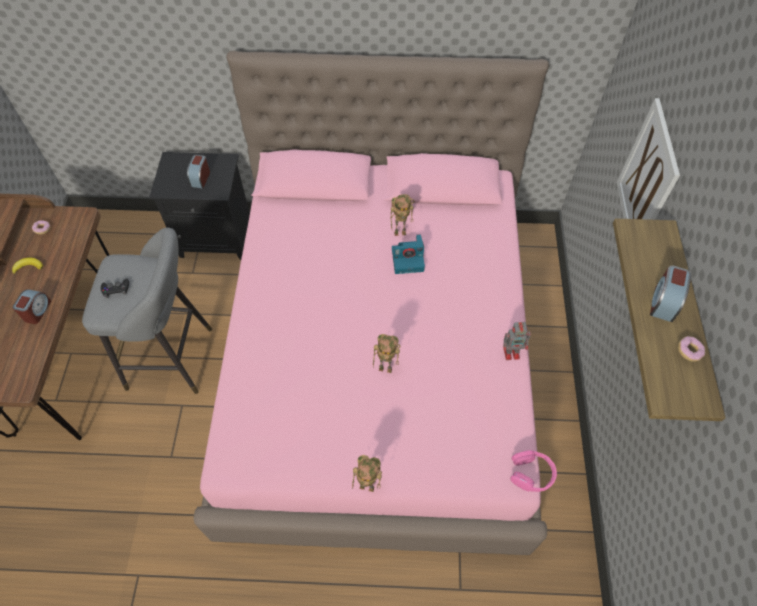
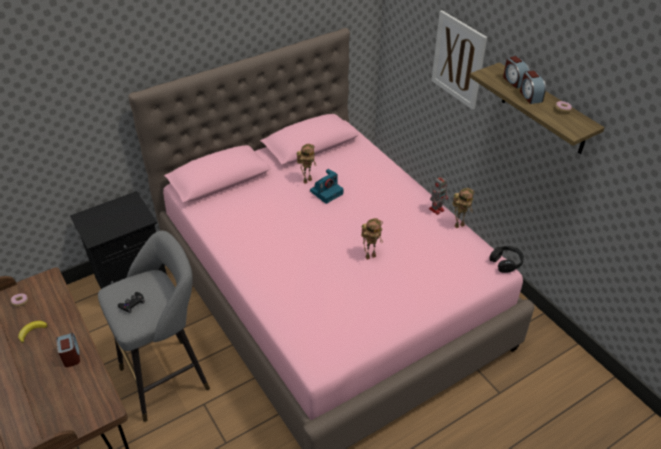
camera: 35 degrees left, 15 degrees down
alarm clock [187,155,210,188] -> alarm clock moved to [503,56,530,89]
toy robot [352,455,382,492] -> toy robot moved to [452,188,475,228]
pink headphones [510,450,557,492] -> black headphones [489,246,524,273]

